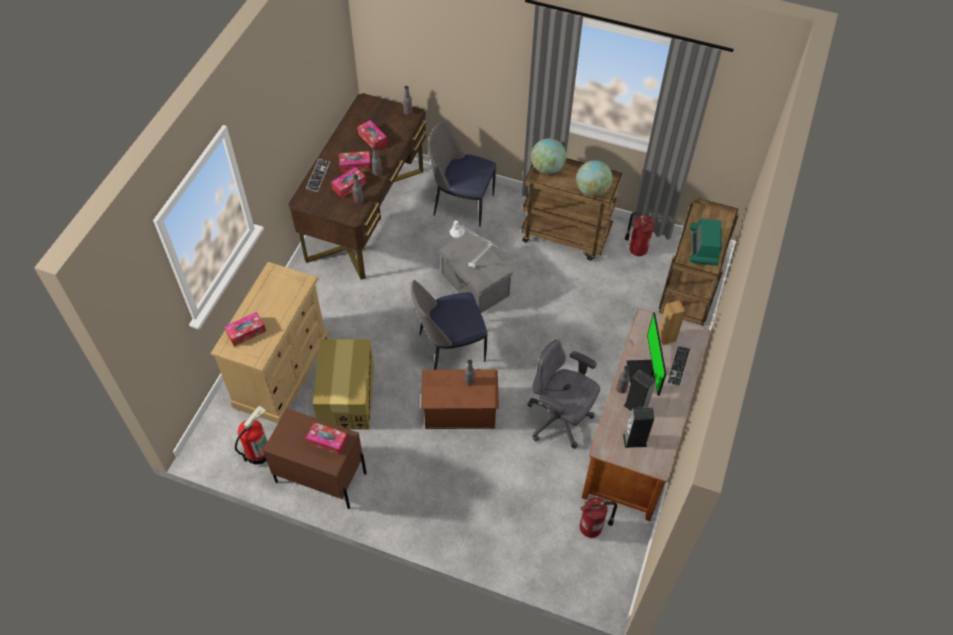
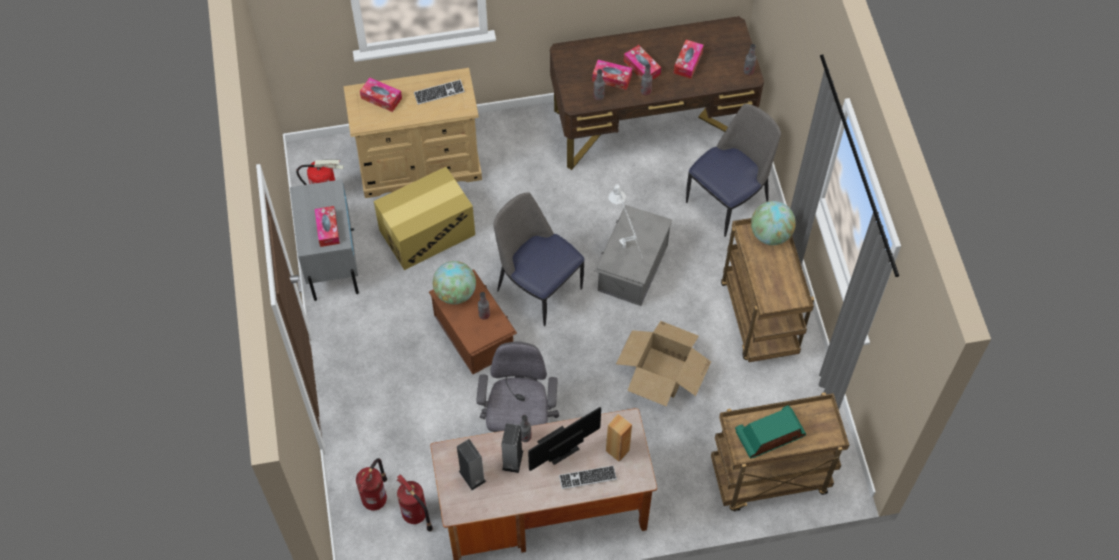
camera: 60 degrees right, 5 degrees up
brown nightstand [263,408,367,509] -> grey nightstand [290,179,359,301]
keyboard [306,159,330,192] -> keyboard moved to [414,80,465,105]
chair [428,121,496,227] -> chair turned 60 degrees clockwise [686,104,781,237]
globe [576,160,613,197] -> globe moved to [433,261,476,304]
fire extinguisher [625,212,655,256] -> fire extinguisher moved to [356,458,387,510]
none -> cardboard box [616,321,711,407]

